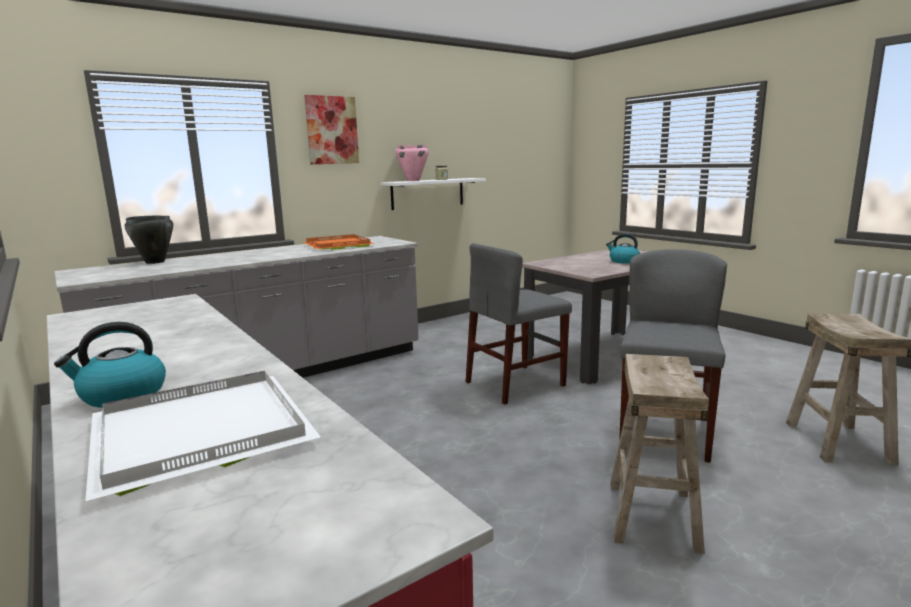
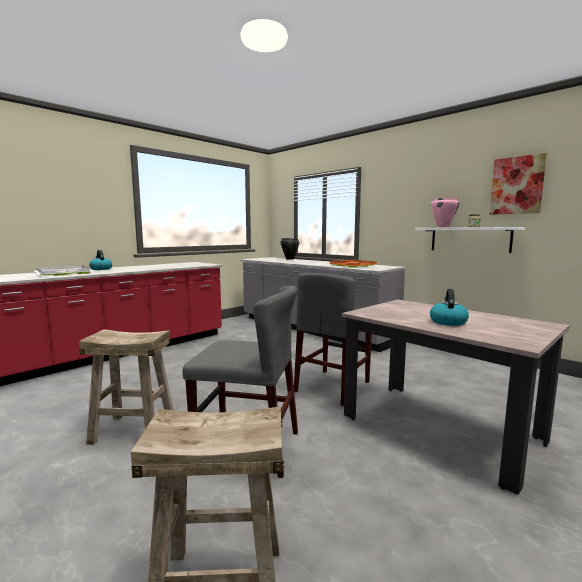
camera: 80 degrees right, 5 degrees down
picture [304,95,359,164] -> picture moved to [490,153,547,215]
grey chair [466,243,572,405] -> grey chair turned 105 degrees counterclockwise [294,273,372,406]

